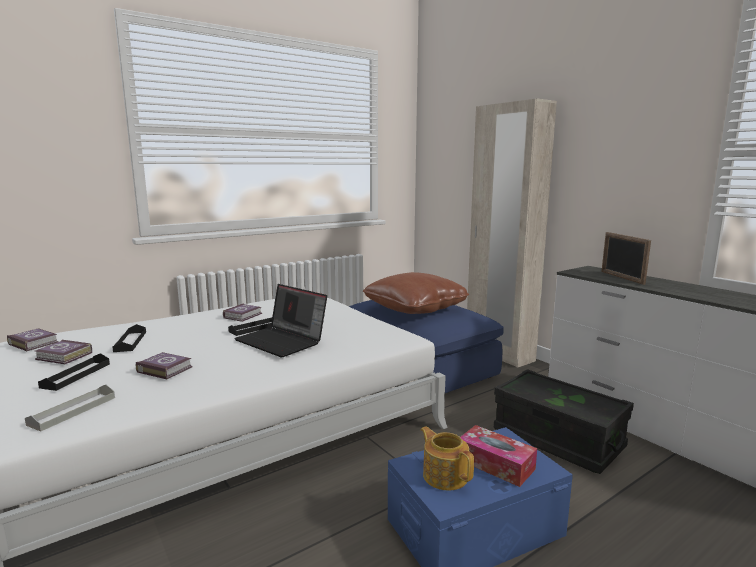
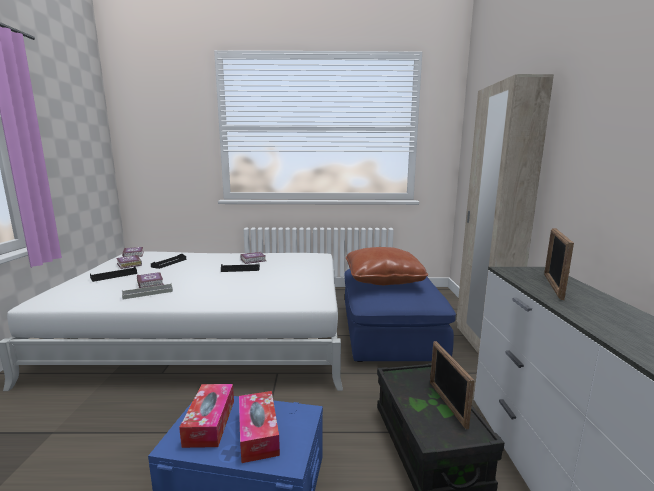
camera: 35 degrees right, 0 degrees up
grey tray [25,384,115,431] -> grey tray moved to [122,283,173,299]
laptop [234,284,327,358] -> none
teapot [421,426,474,491] -> tissue box [179,384,234,448]
none -> picture frame [430,341,474,430]

